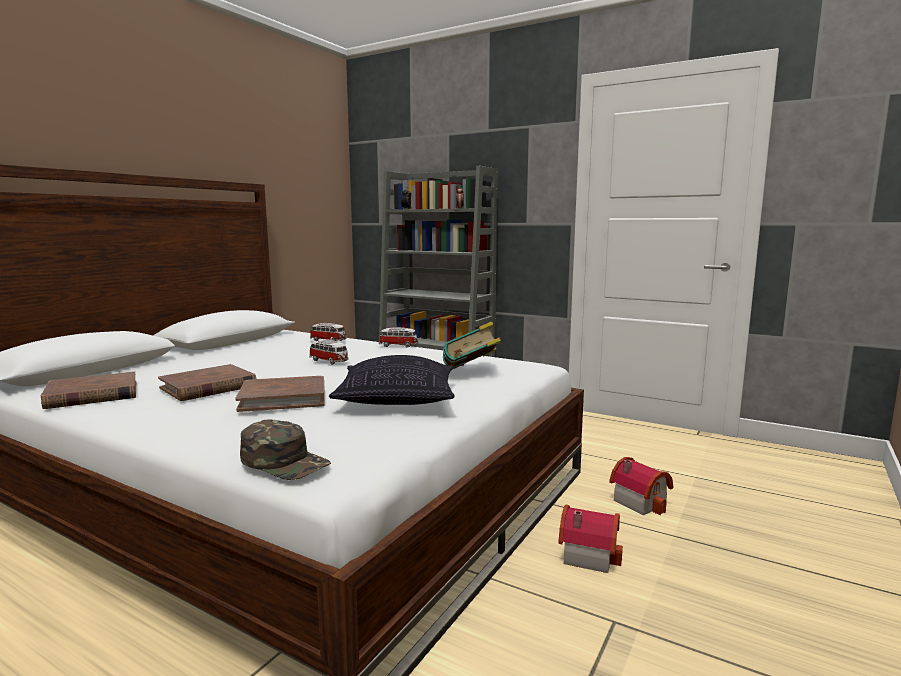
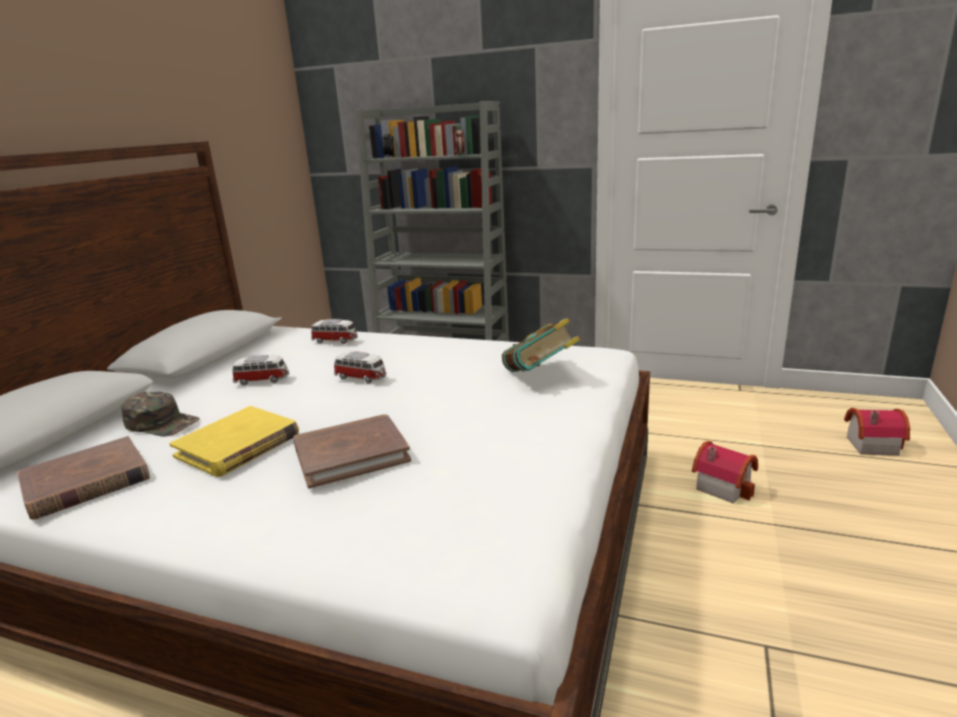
camera: 10 degrees left, 10 degrees up
brown book [158,364,256,401] -> yellow book [169,406,299,477]
green cap [240,420,331,480] -> green cap moved to [121,392,200,436]
pillow [329,355,455,405] -> none
toy car [379,327,418,348] -> toy car moved to [232,355,289,385]
toy house [558,505,623,573] -> toy house moved to [844,408,910,456]

